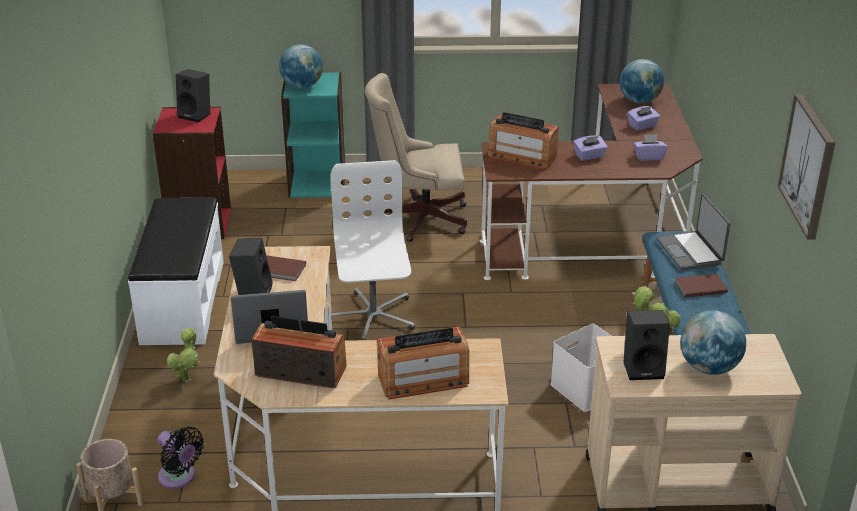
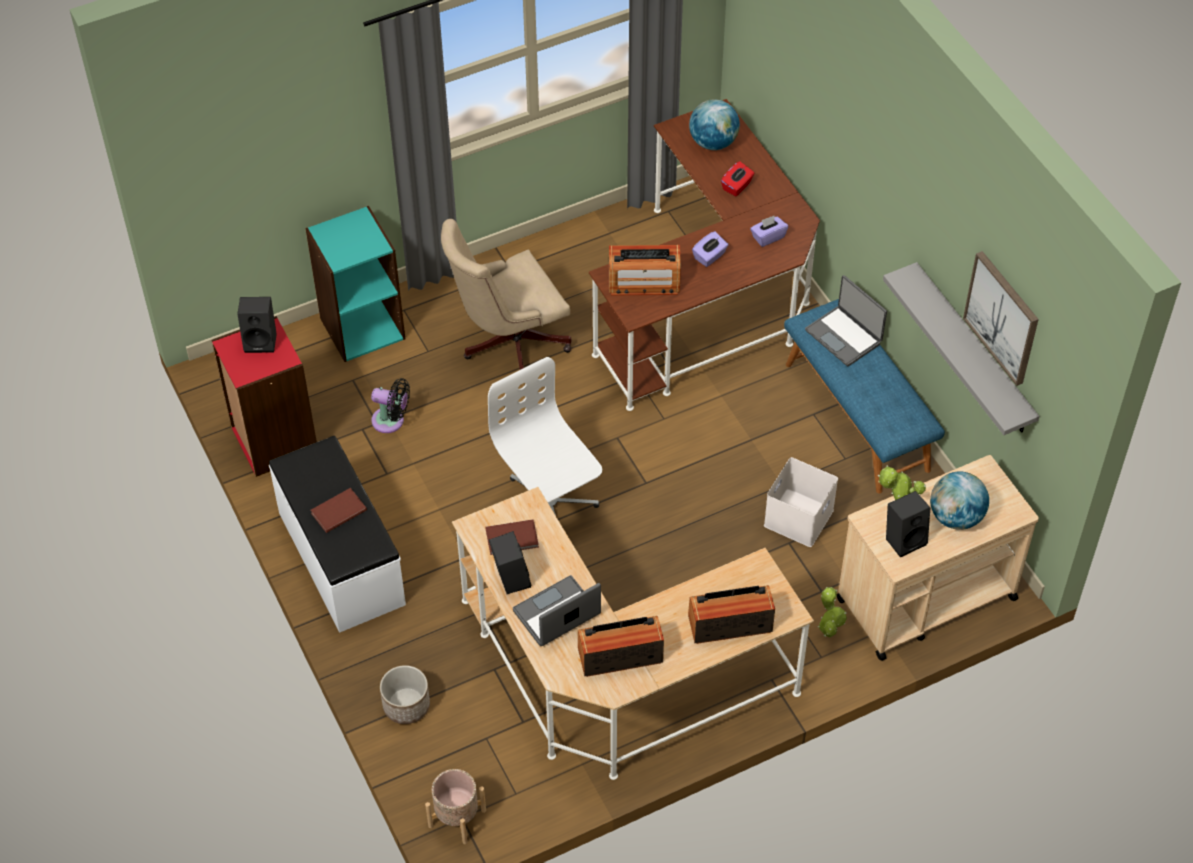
camera: 25 degrees left, 20 degrees up
black fan [158,427,204,489] -> black fan moved to [371,378,410,433]
potted plant [167,328,199,382] -> potted plant moved to [817,587,847,637]
globe [279,44,323,88] -> none
radio [377,326,469,399] -> radio turned 150 degrees counterclockwise [688,585,775,644]
purple tissue box [627,106,660,131] -> red tissue box [721,161,755,196]
brown book [675,274,728,298] -> brown book moved to [311,488,367,533]
none -> planter [380,665,430,724]
none -> grey shelf [883,262,1039,435]

